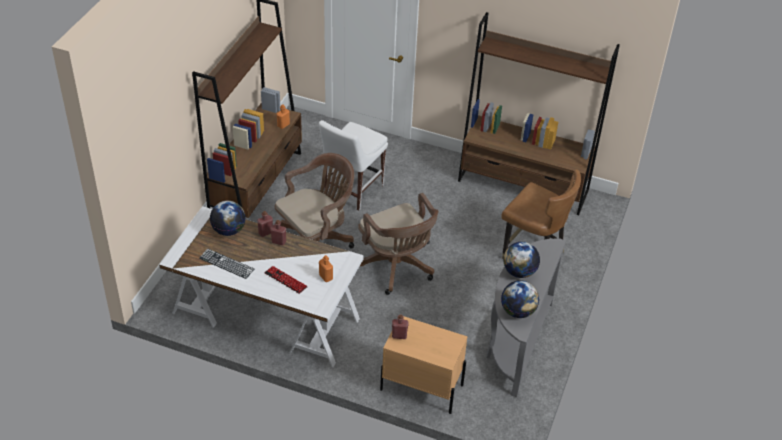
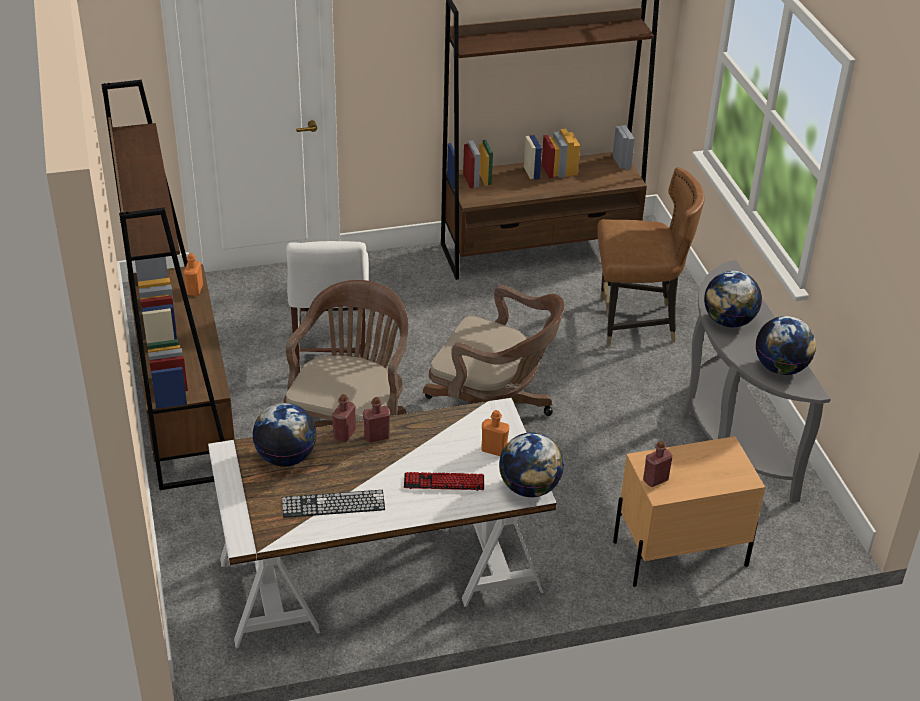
camera: 35 degrees left, 5 degrees down
none -> globe [499,433,564,497]

